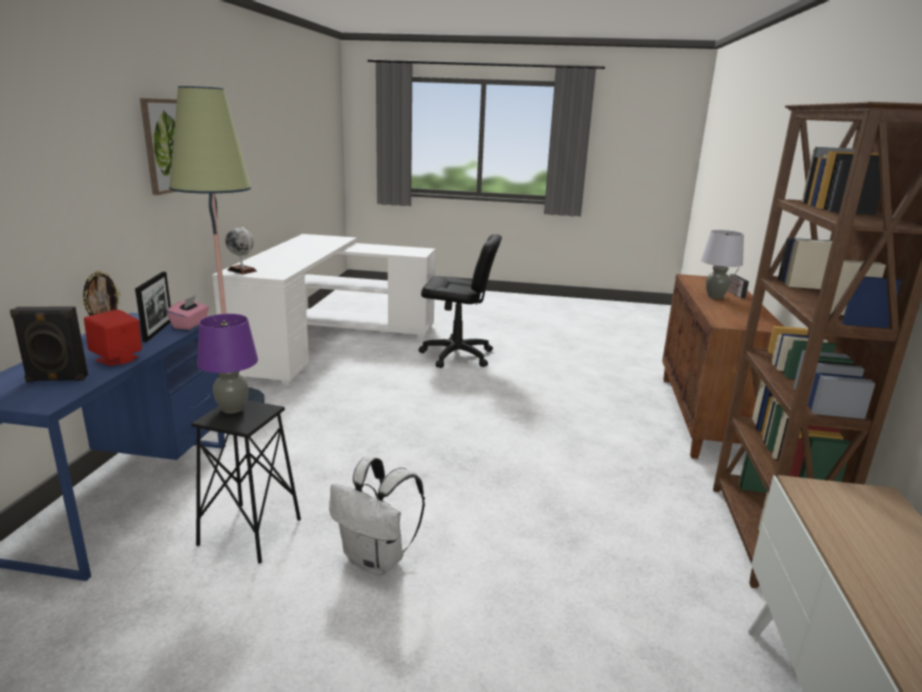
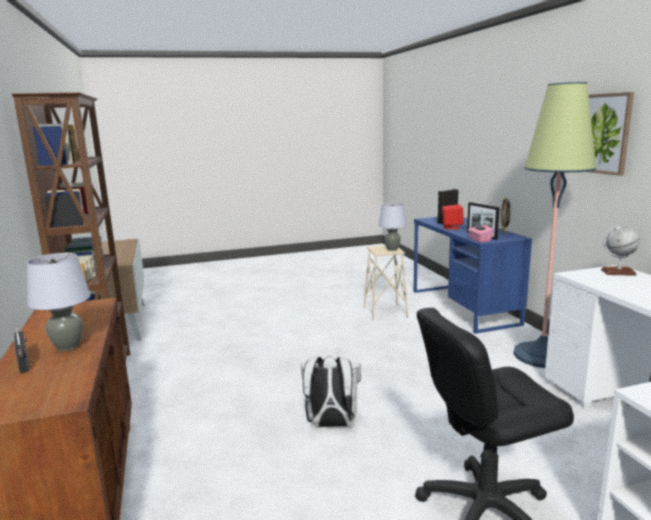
camera: 155 degrees right, 5 degrees down
black stool [191,400,301,564] -> beige stool [364,246,408,321]
purple table lamp [197,314,258,414] -> grey table lamp [379,203,406,251]
white backpack [329,456,425,575] -> white backpack moved to [301,356,361,427]

